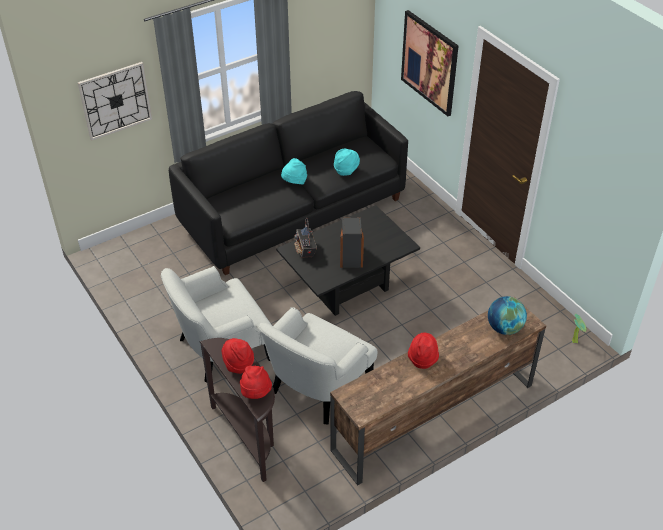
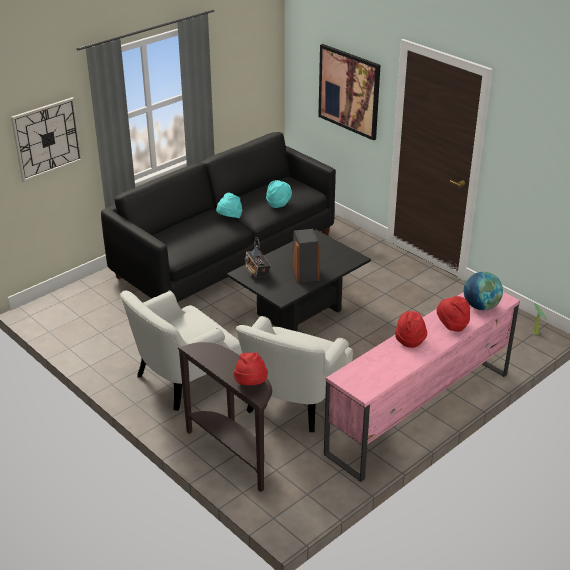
camera: 10 degrees left, 10 degrees down
red hat [221,338,254,374] -> red hat moved to [437,296,470,332]
brown tv stand [330,297,546,486] -> pink tv stand [324,292,520,482]

